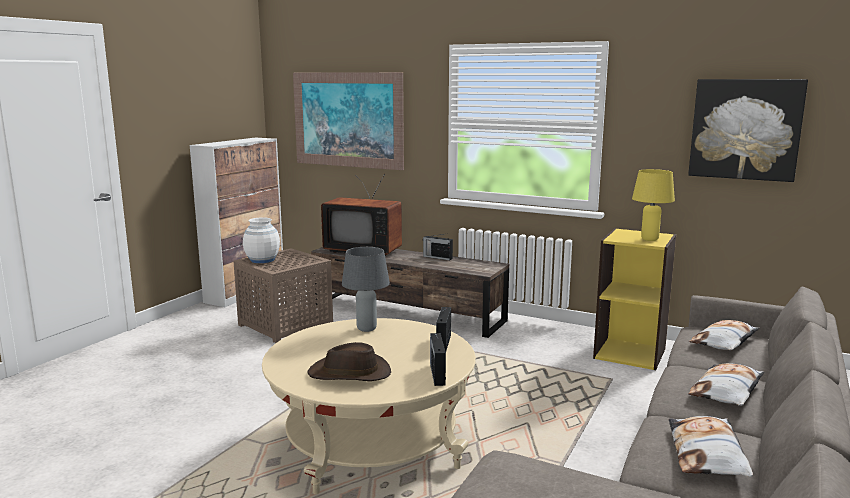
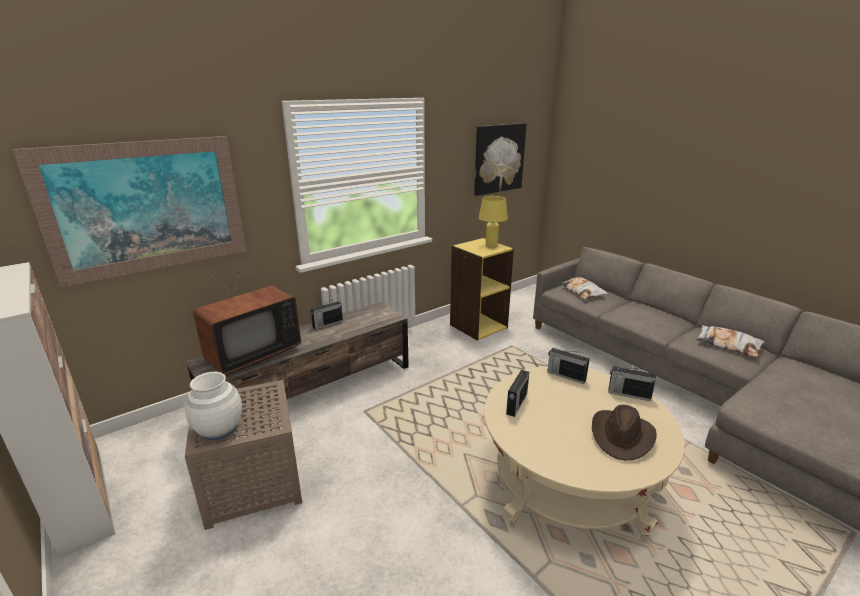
camera: 65 degrees left, 10 degrees up
grey table lamp [342,247,390,332] -> radio [506,369,529,417]
pillow [688,363,765,406] -> none

